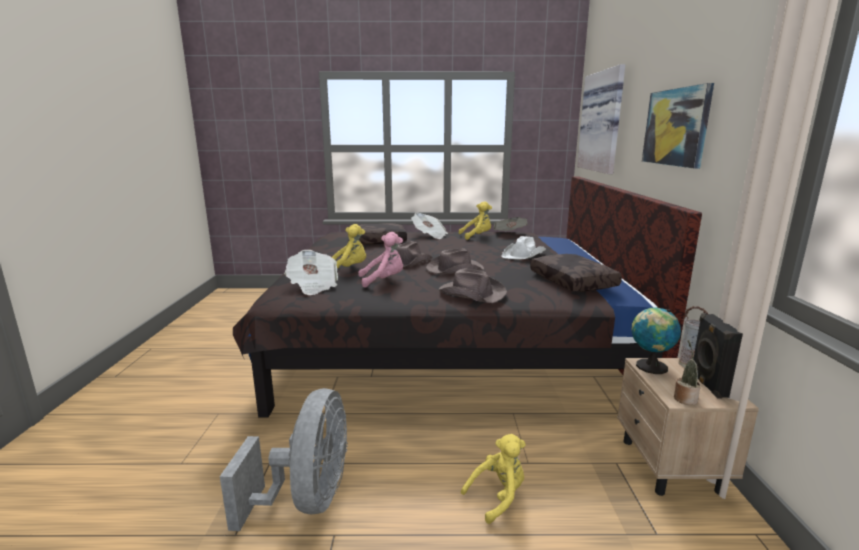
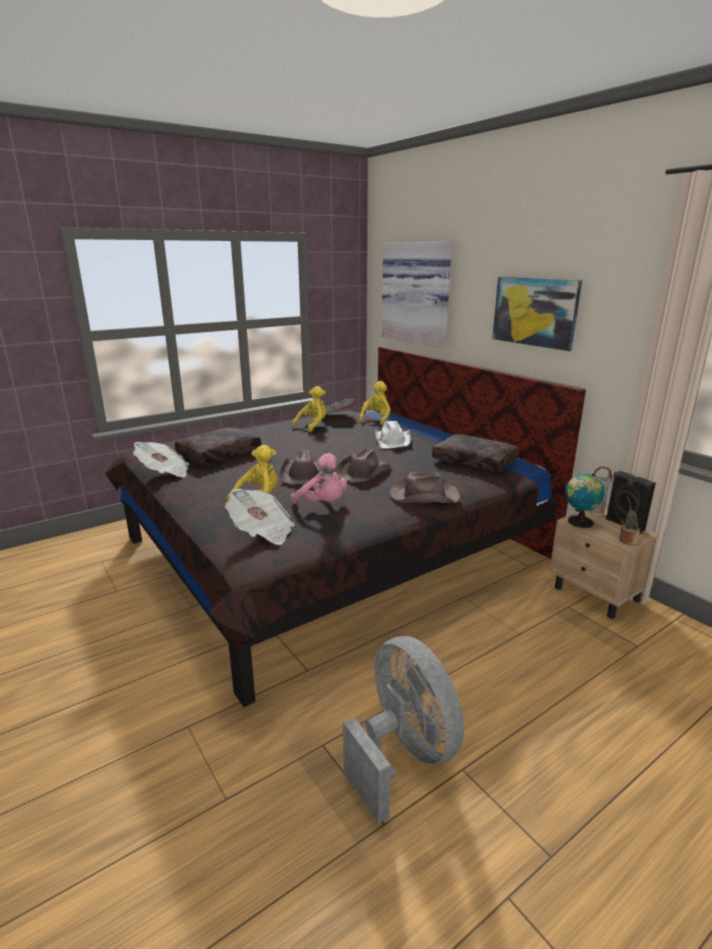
camera: 35 degrees left, 5 degrees up
pink plush toy [358,232,403,288] -> pink plush toy turned 90 degrees clockwise [291,453,347,504]
newspaper [411,213,448,239] -> newspaper moved to [133,442,189,477]
yellow plush toy [461,434,526,524] -> yellow plush toy moved to [359,381,391,425]

